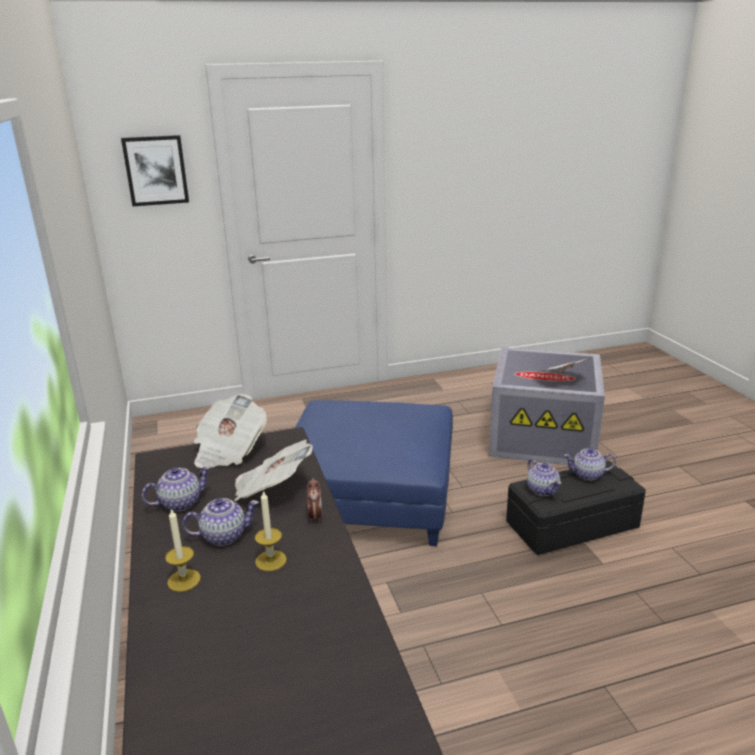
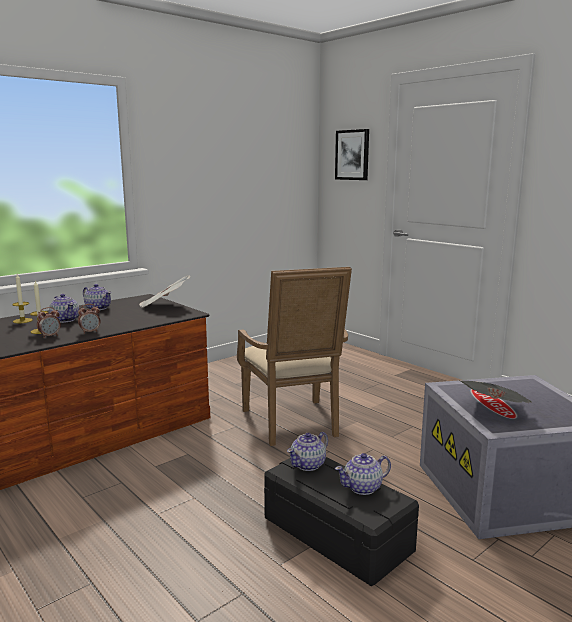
camera: 65 degrees right, 10 degrees down
newspaper [235,440,313,501] -> none
blue ottoman [295,400,453,546] -> beige armchair [237,267,352,446]
teapot [564,448,616,481] -> teapot turned 90 degrees counterclockwise [335,453,391,495]
none -> alarm clock [37,307,61,338]

